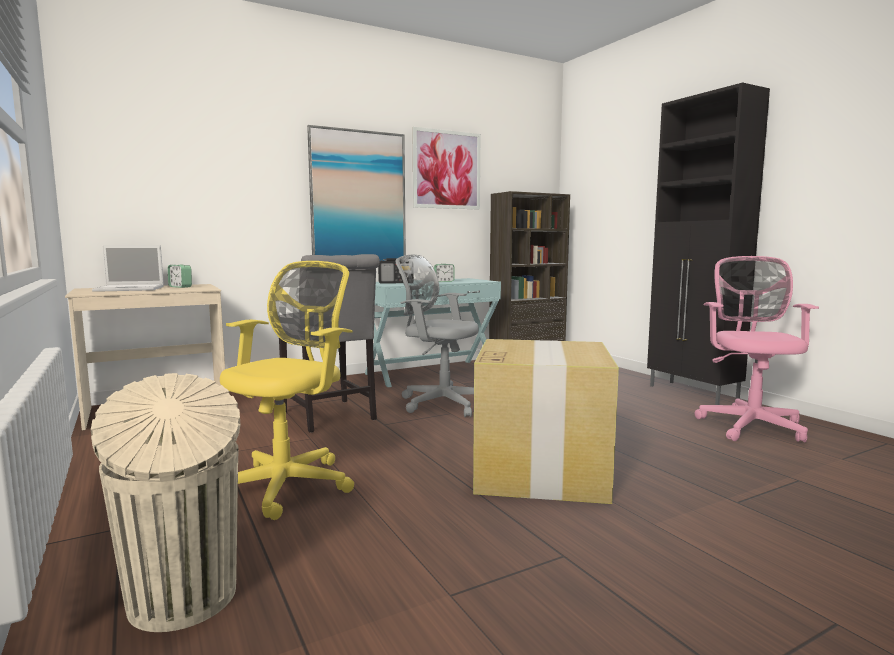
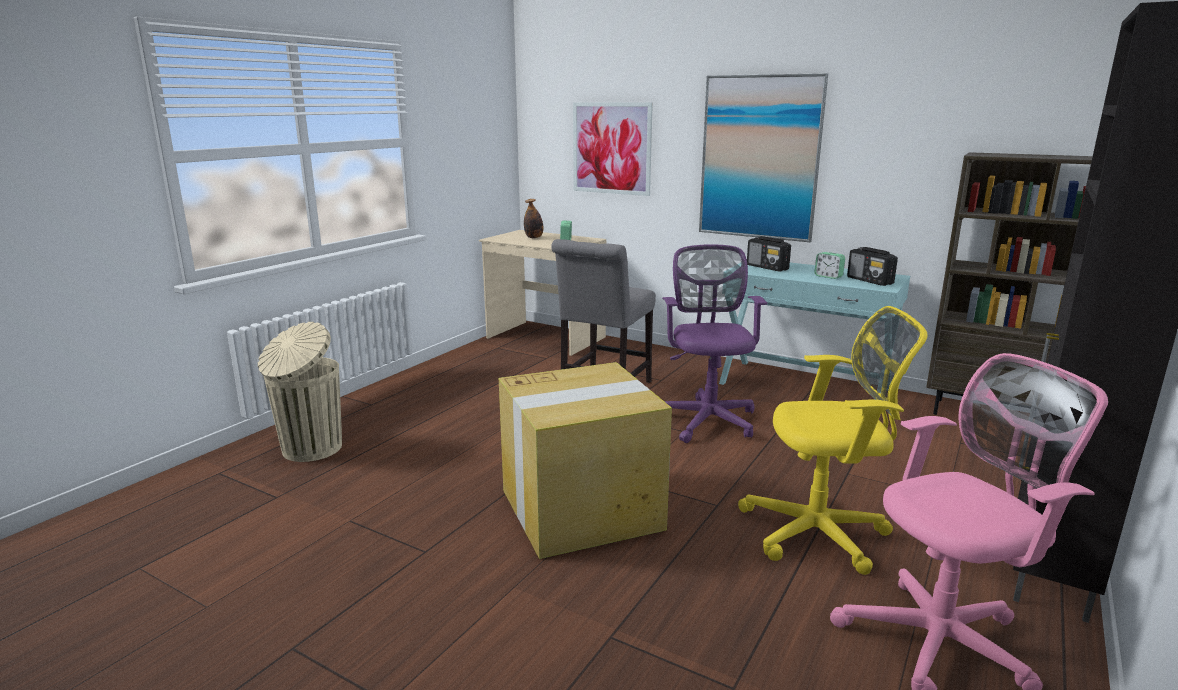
camera: 60 degrees right, 10 degrees up
laptop [92,245,164,292] -> bottle [524,199,543,238]
yellow office chair [220,261,354,520] -> yellow office chair moved to [738,306,928,575]
grey office chair [395,255,479,417] -> purple office chair [662,244,767,443]
picture [412,127,481,210] -> picture moved to [573,102,653,196]
none -> radio [847,247,898,286]

